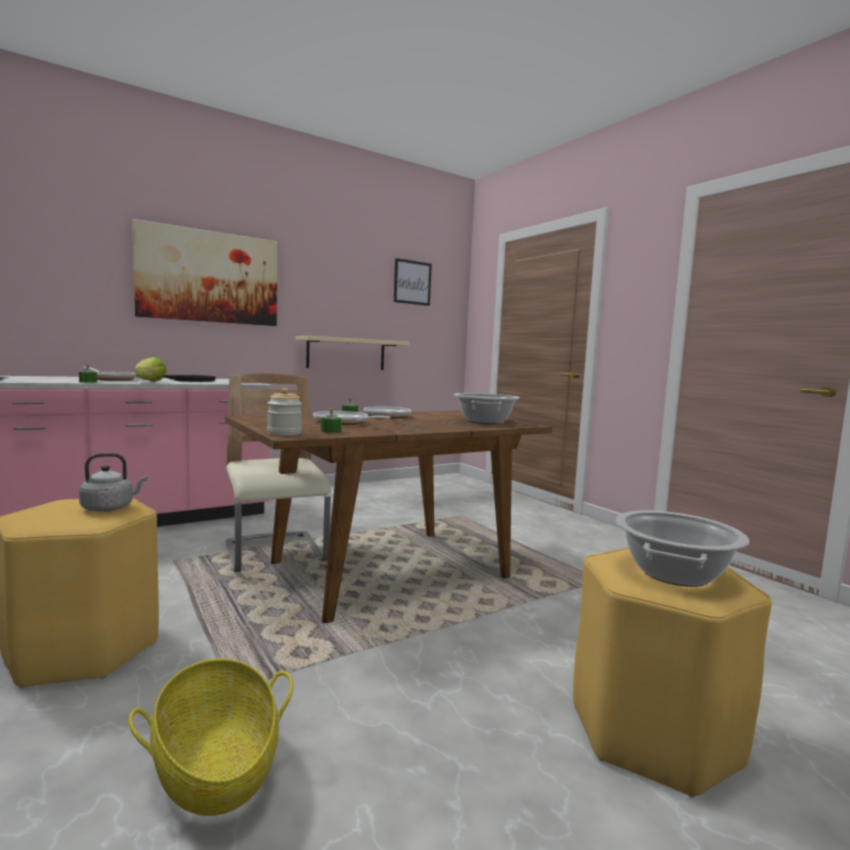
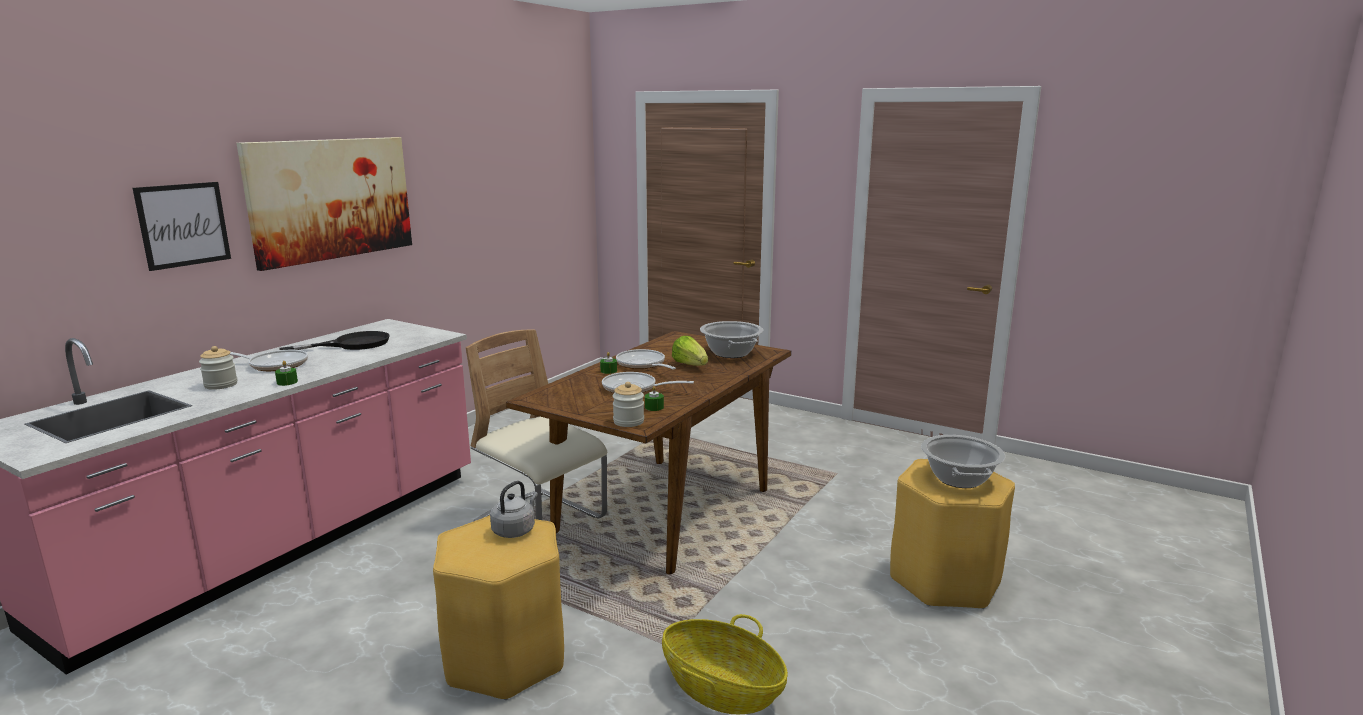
camera: 25 degrees left, 10 degrees up
lettuce [135,357,166,381] -> lettuce moved to [672,336,708,366]
beige shelf [295,336,410,370] -> none
picture [394,258,432,306] -> picture moved to [133,182,231,271]
none -> jar [199,346,238,390]

